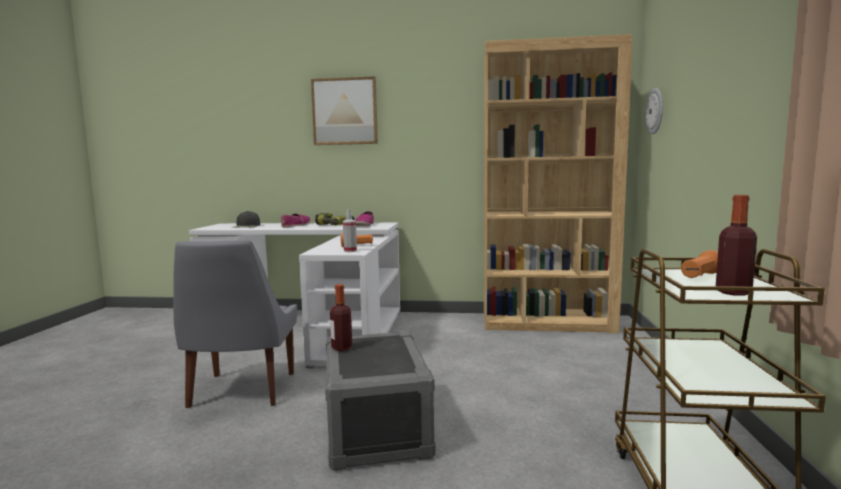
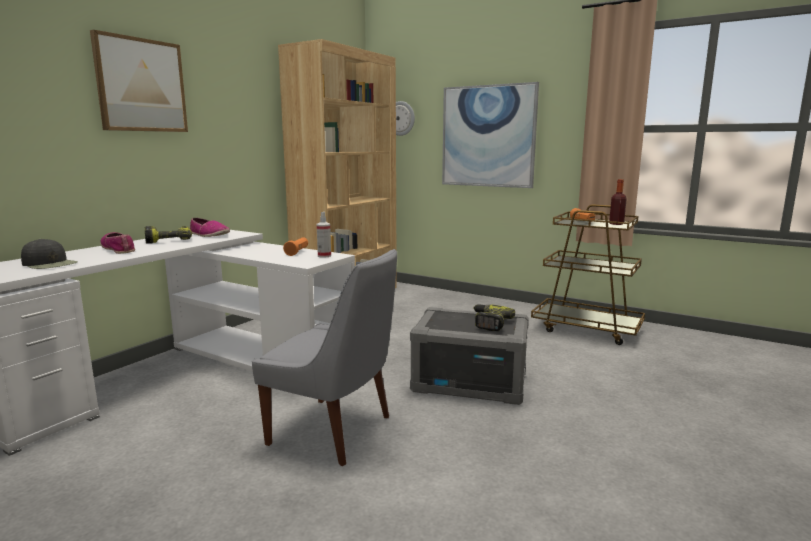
camera: 65 degrees left, 5 degrees up
bottle [330,284,352,351] -> none
none -> picture [442,82,539,188]
none -> power drill [473,304,515,331]

